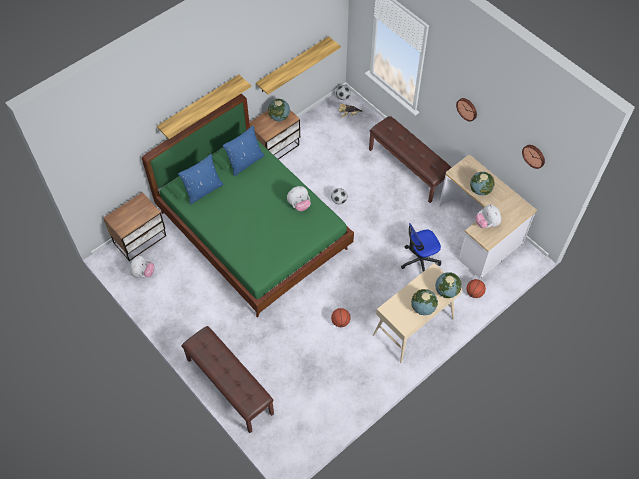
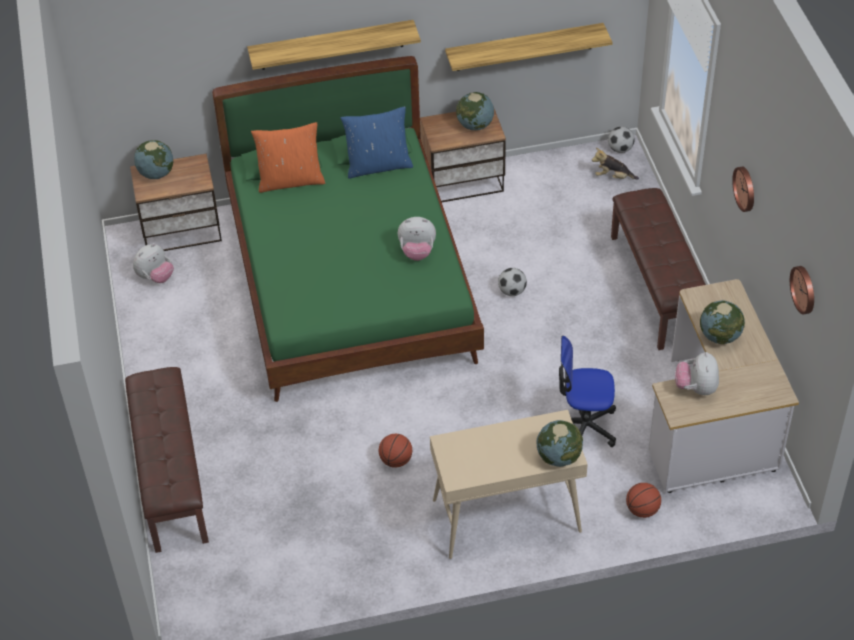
camera: 30 degrees right, 10 degrees down
blue pillow [178,154,224,205] -> orange pillow [251,122,325,193]
globe [411,289,438,315] -> globe moved to [134,140,173,179]

